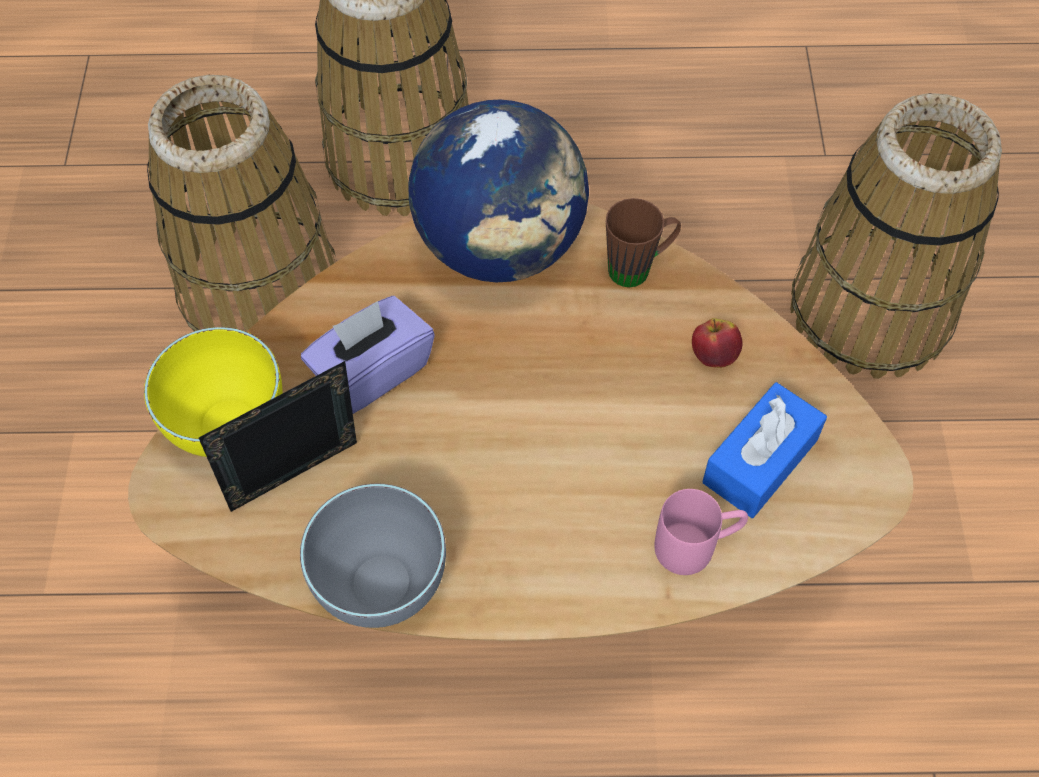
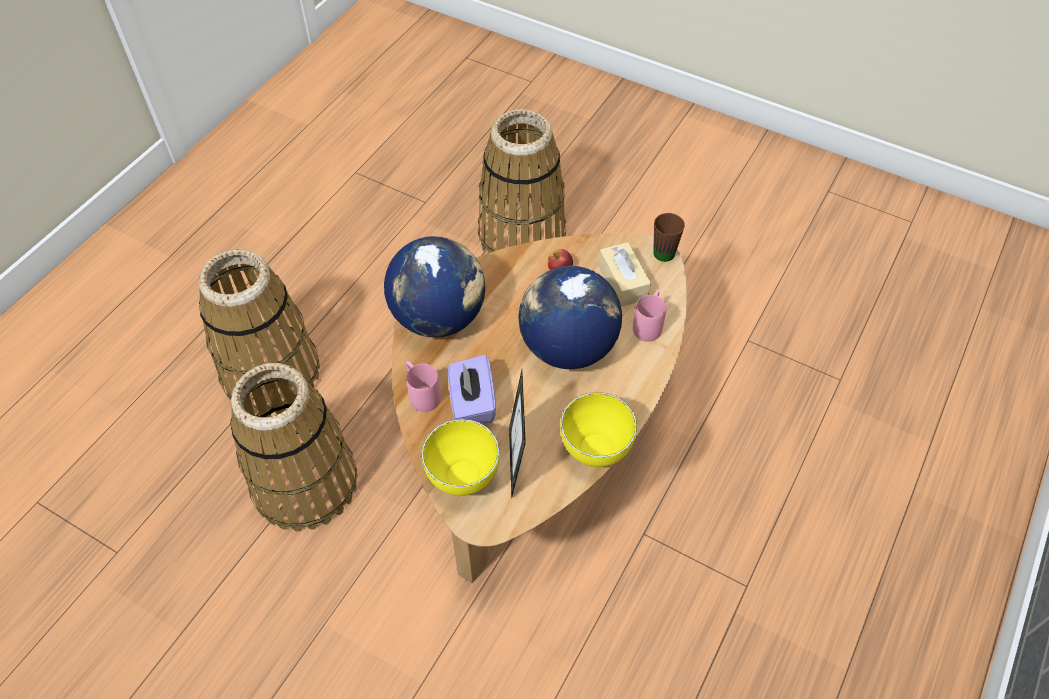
camera: 60 degrees left, 5 degrees down
grey bowl [300,483,446,628] -> yellow bowl [560,392,637,467]
brown mug [606,198,681,287] -> brown mug moved to [653,213,685,262]
blue tissue box [702,382,827,518] -> beige tissue box [598,242,651,307]
none -> pink mug [406,361,441,412]
none -> globe [518,266,622,369]

